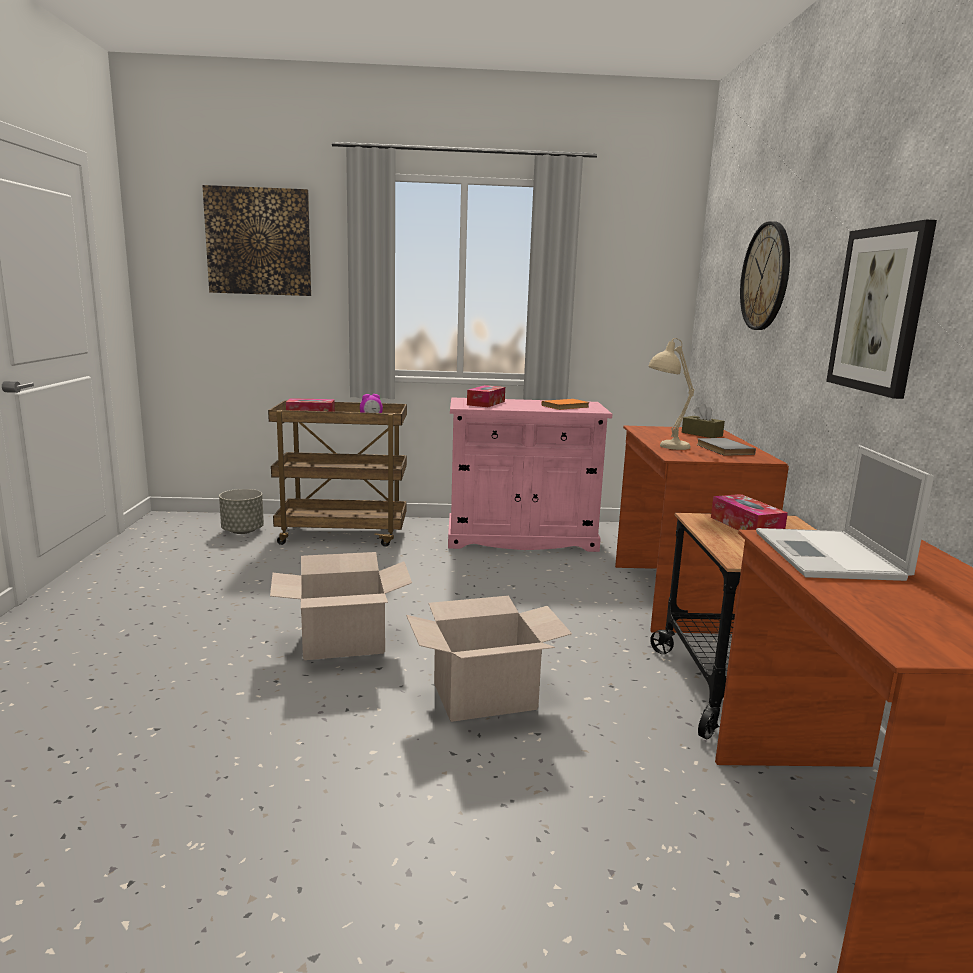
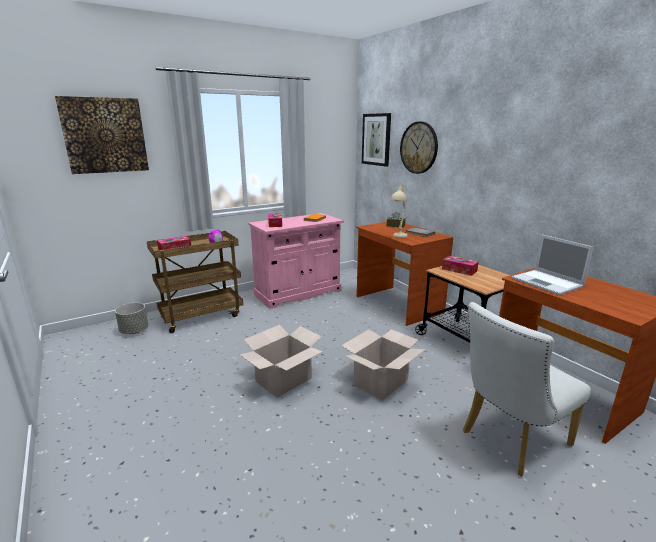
camera: 30 degrees left, 5 degrees up
picture [826,220,937,399] -> picture moved to [362,113,391,167]
none -> white chair [463,302,591,477]

